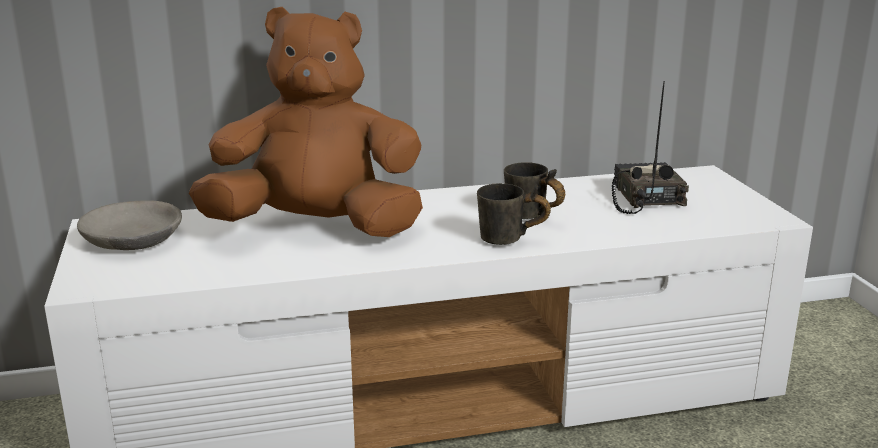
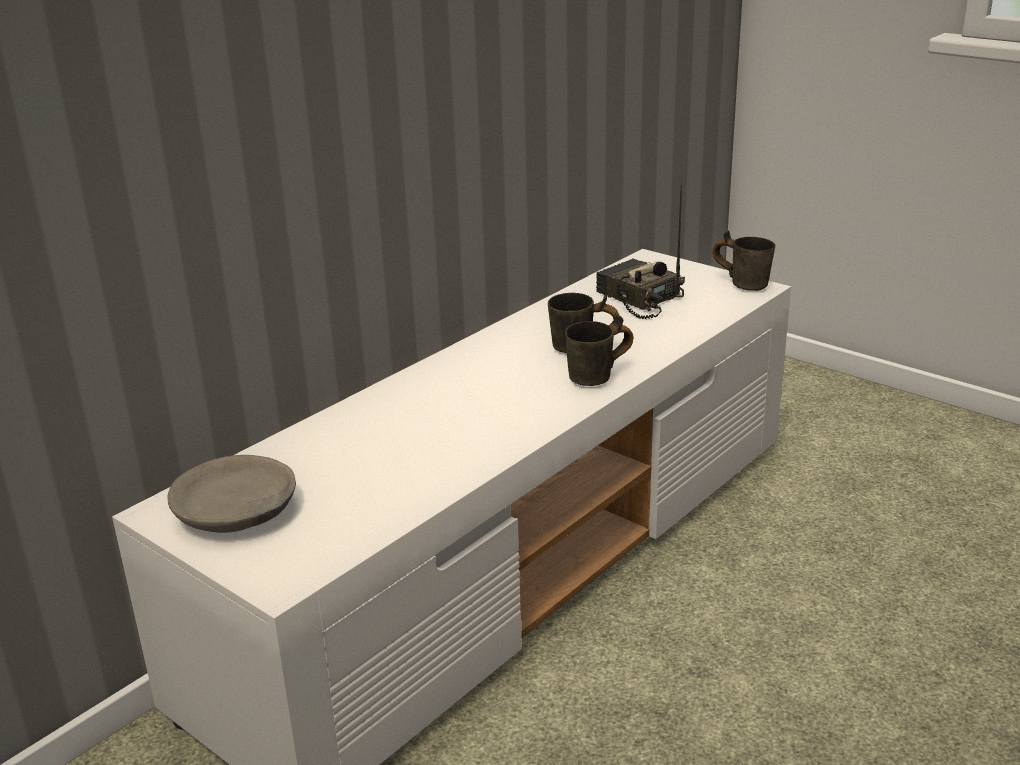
camera: 35 degrees left, 5 degrees up
brown plush toy [189,7,423,237] -> none
none -> grey mug [712,230,775,291]

